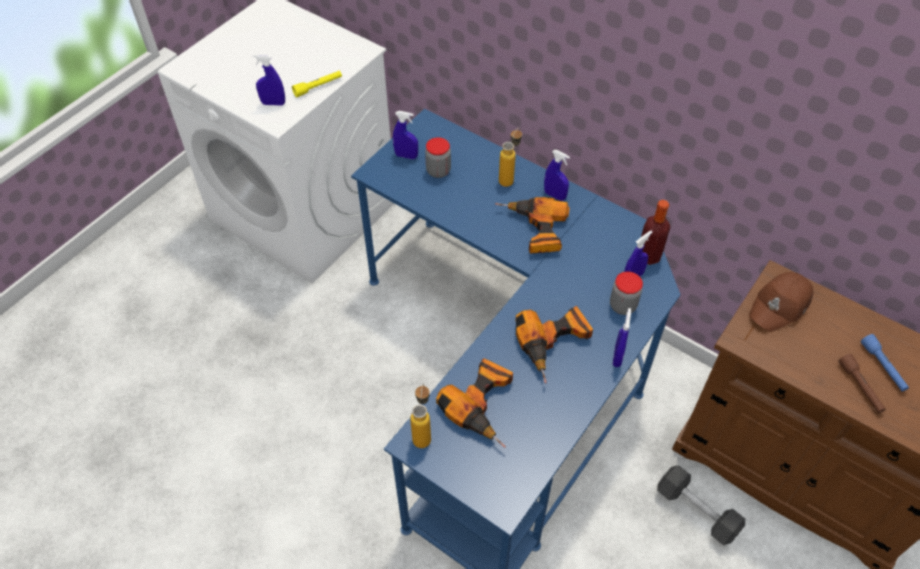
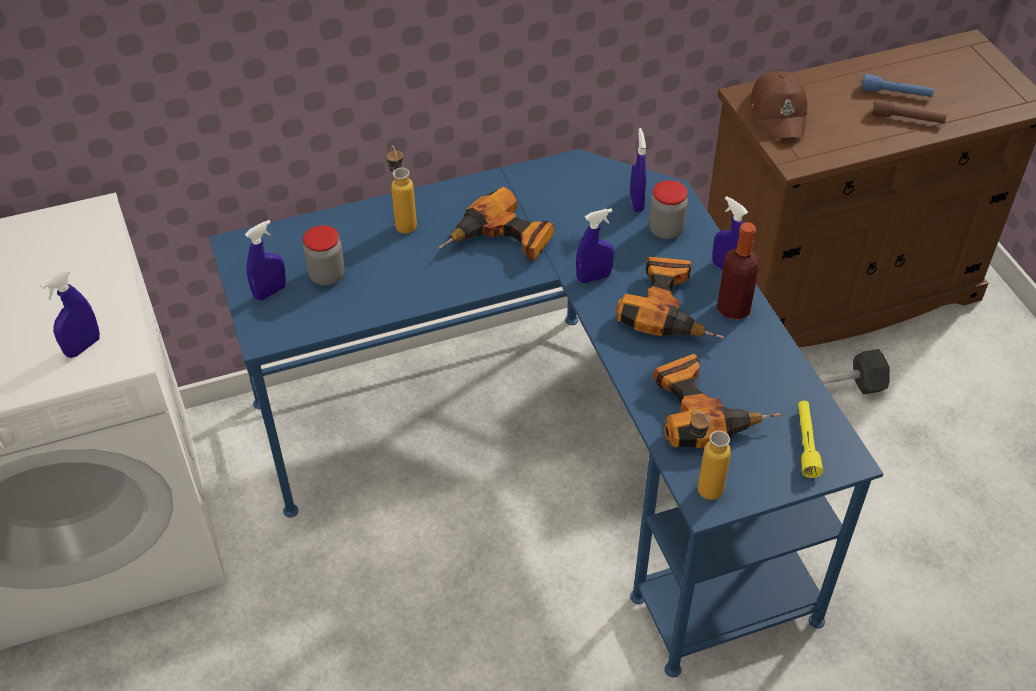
camera: 55 degrees left, 5 degrees down
yellow flashlight [292,71,342,97] -> yellow flashlight moved to [798,401,823,478]
blue spray bottle [544,150,570,201] -> blue spray bottle moved to [576,208,614,283]
bottle [641,200,671,265] -> bottle moved to [717,222,760,320]

